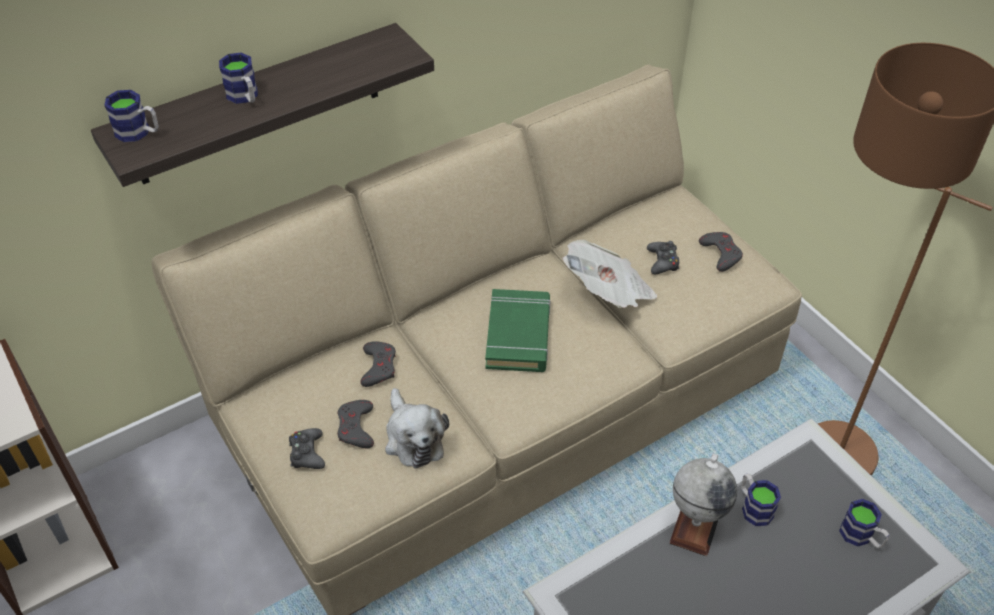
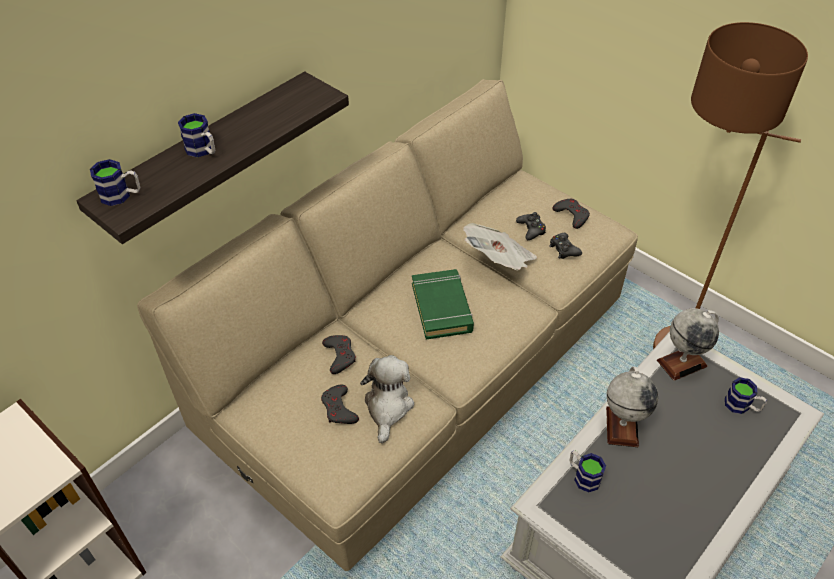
camera: 15 degrees left, 0 degrees up
black game controller [289,428,325,469] -> black game controller moved to [549,233,582,259]
plush toy [385,388,449,469] -> plush toy turned 135 degrees counterclockwise [360,355,414,443]
mug [741,473,781,526] -> mug moved to [569,450,606,492]
none -> globe [657,308,719,381]

